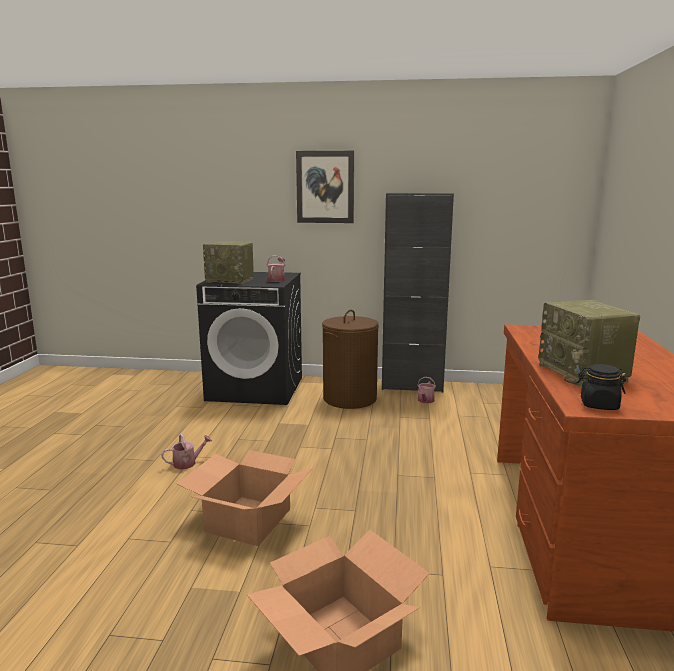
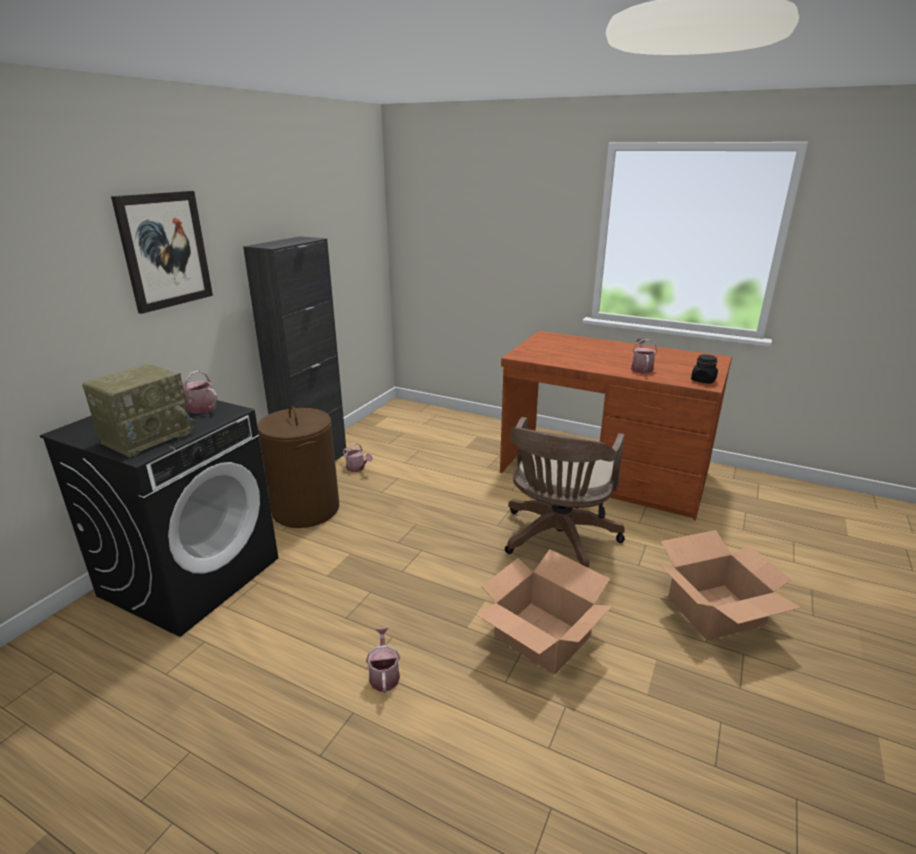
camera: 70 degrees left, 10 degrees up
radio [538,300,640,387] -> watering can [631,338,657,374]
none -> brown office chair [505,417,625,567]

